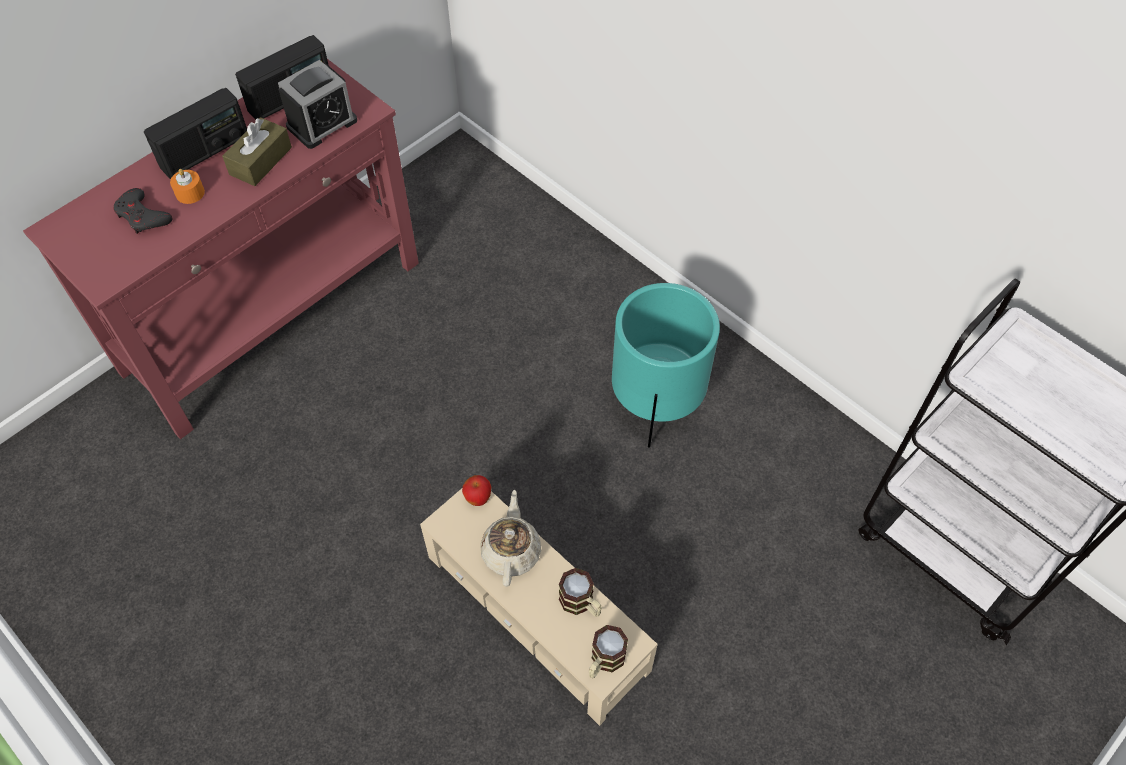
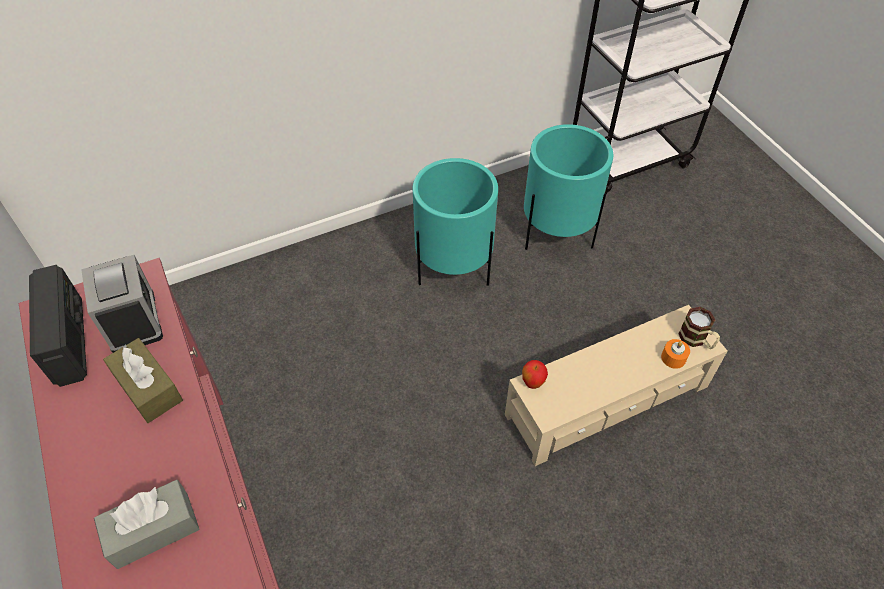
camera: 70 degrees left, 5 degrees down
grey game controller [113,188,172,234] -> grey tissue box [94,480,199,569]
radio [144,88,247,179] -> none
orange candle [170,169,205,204] -> orange candle moved to [661,339,690,369]
beige teapot [480,490,541,587] -> none
mug [559,568,602,617] -> none
none -> turquoise planter [524,124,613,250]

